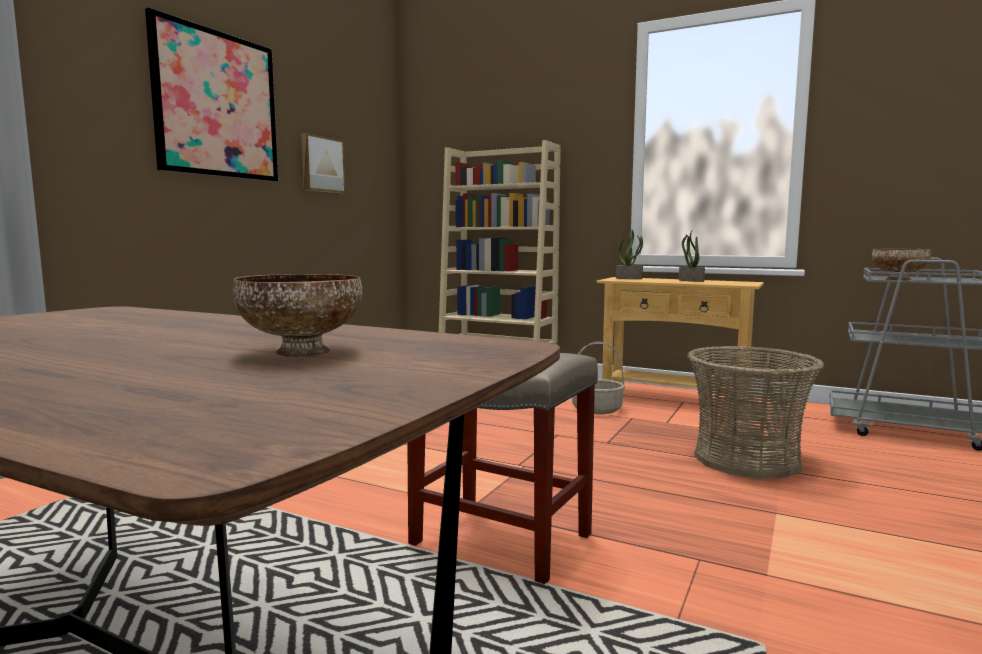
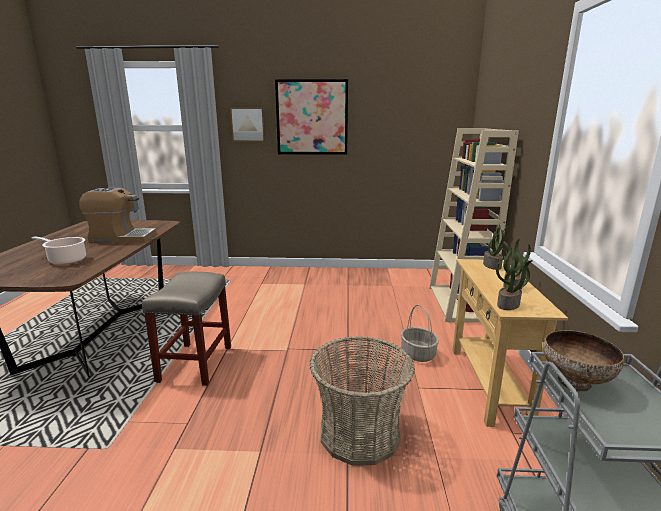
camera: 65 degrees right, 10 degrees up
bowl [233,274,362,357] -> cooking pot [31,236,86,265]
picture [301,133,345,193] -> picture moved to [230,107,265,142]
none -> coffee machine [79,188,157,243]
none -> potted plant [496,253,533,310]

